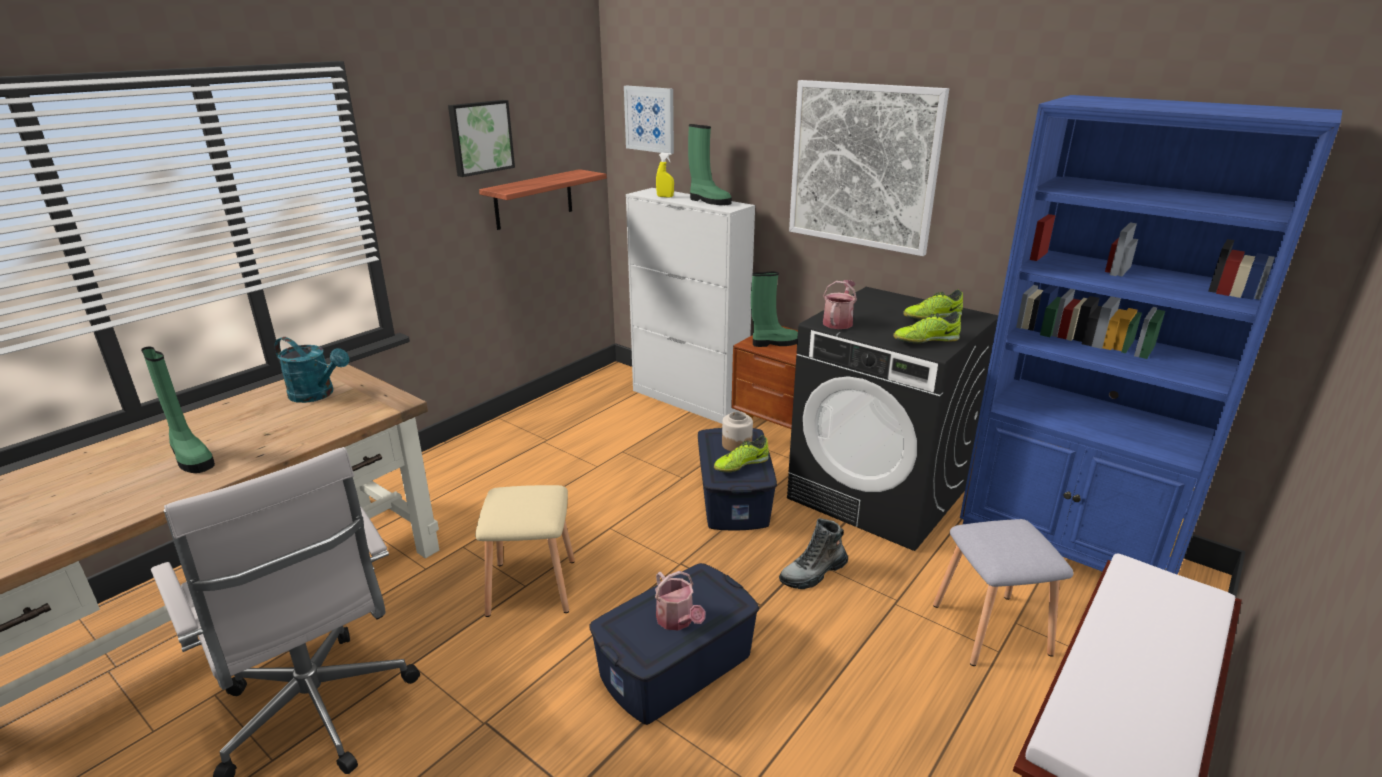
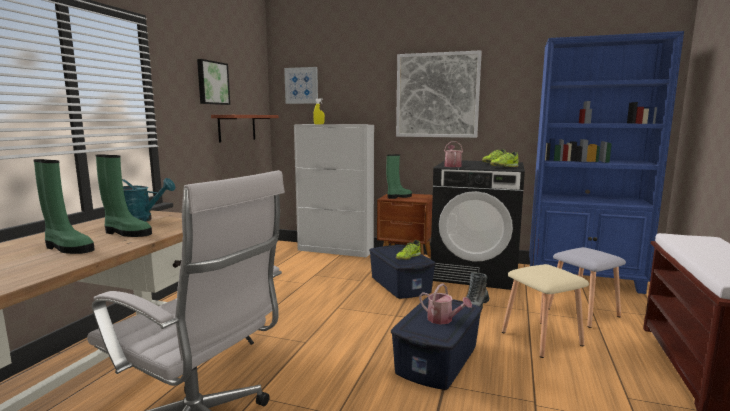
camera: 20 degrees left, 15 degrees down
beige stool [475,485,575,617] -> beige stool moved to [502,264,589,358]
green boot [688,124,732,205] -> green boot moved to [96,154,152,237]
jar [722,412,753,451] -> none

